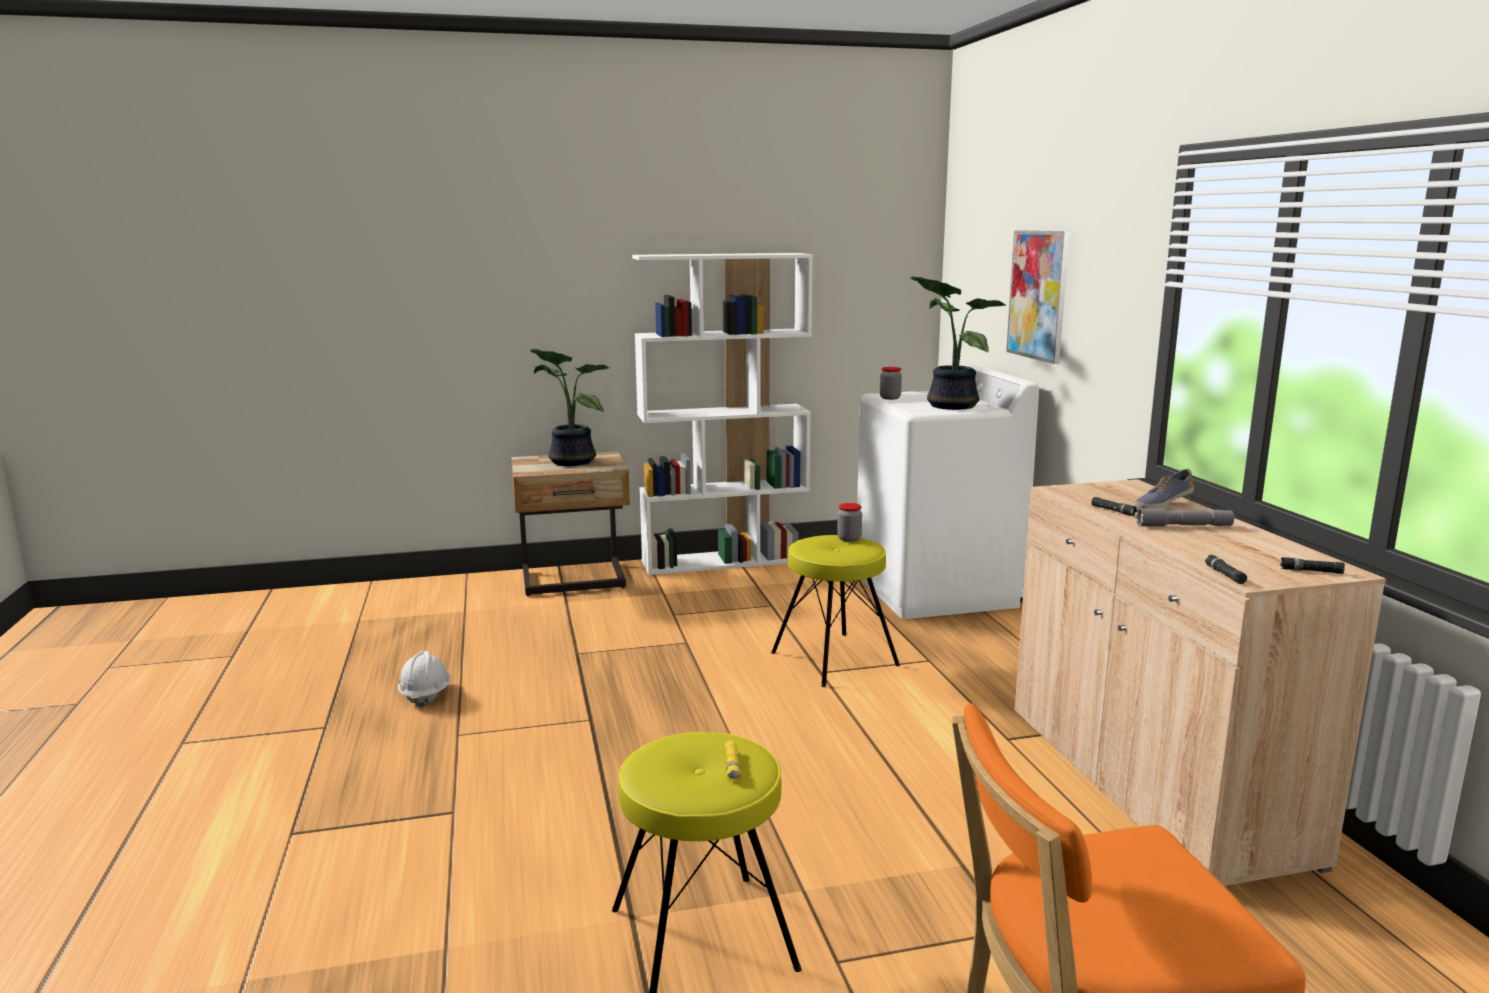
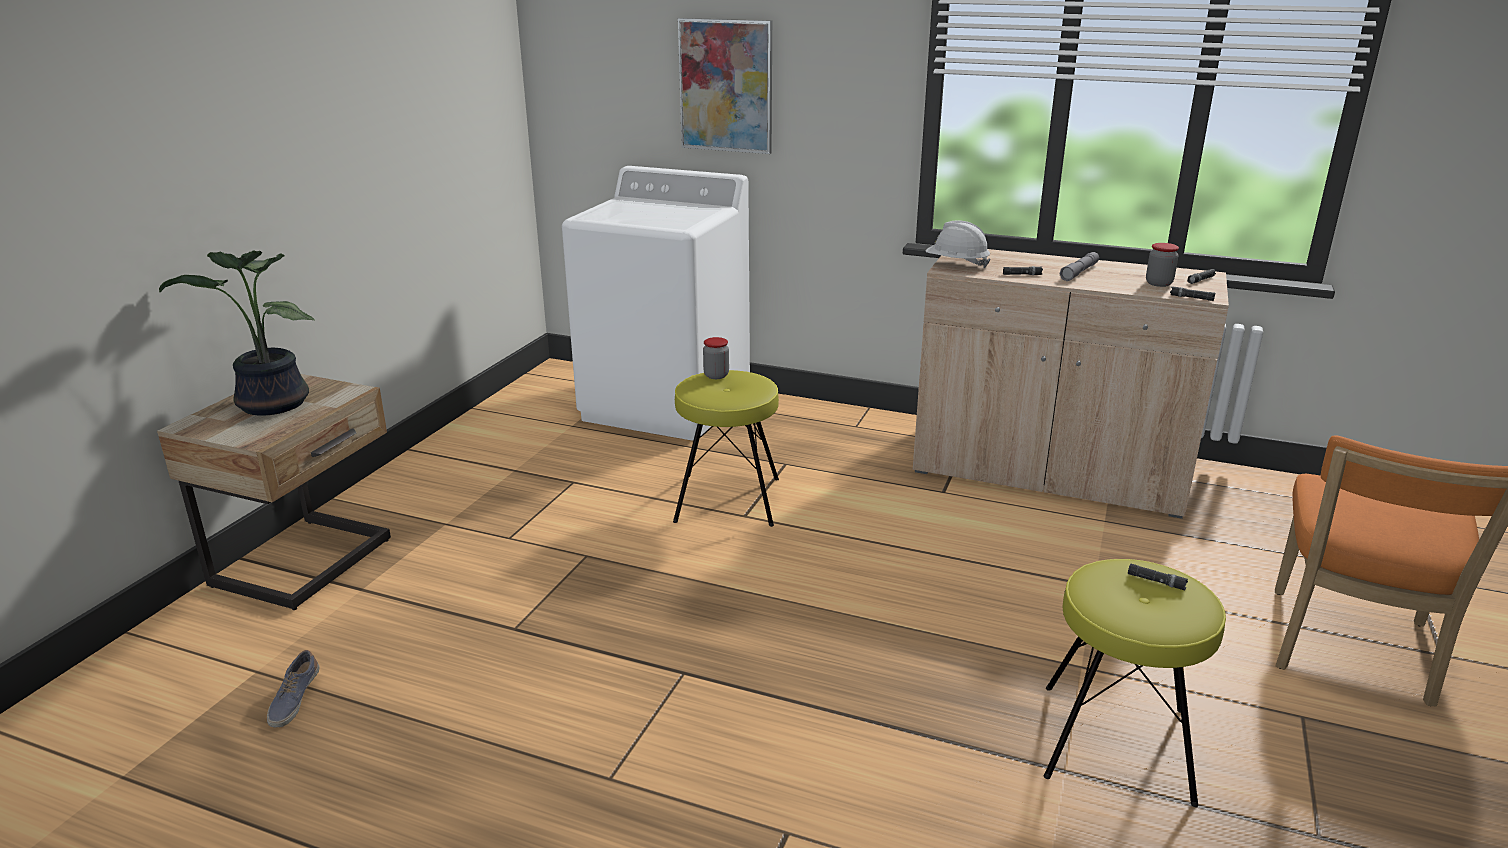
camera: 55 degrees left, 10 degrees up
white hard hat [398,651,450,708] -> white hard hat moved to [926,220,991,268]
white bookcase [632,253,813,575] -> none
yellow flashlight [725,740,741,782] -> black flashlight [1128,563,1188,590]
jar [880,367,902,400] -> jar moved to [1146,243,1179,287]
potted plant [910,276,1007,410] -> none
shoe [1134,469,1194,509] -> shoe moved to [267,650,320,727]

